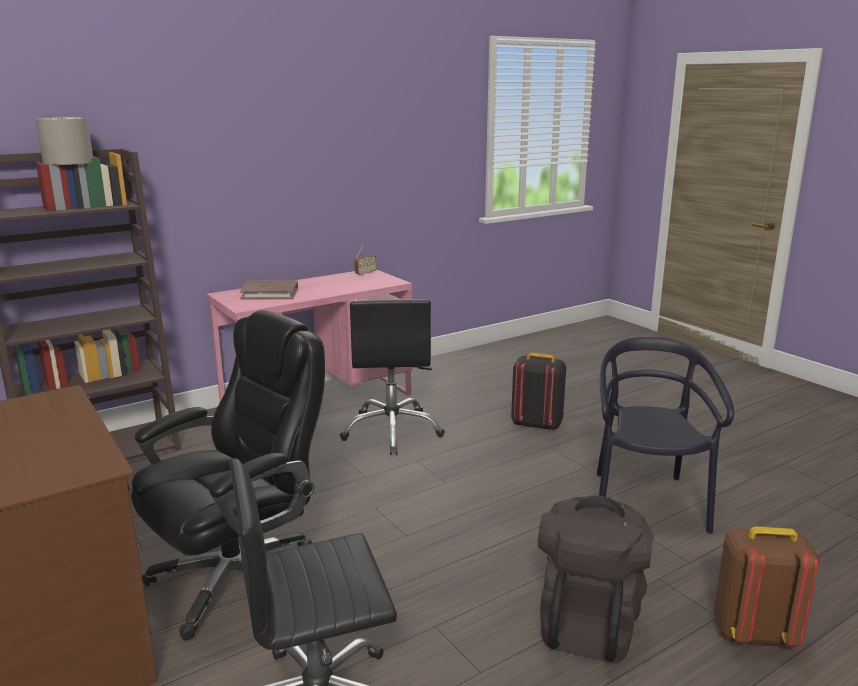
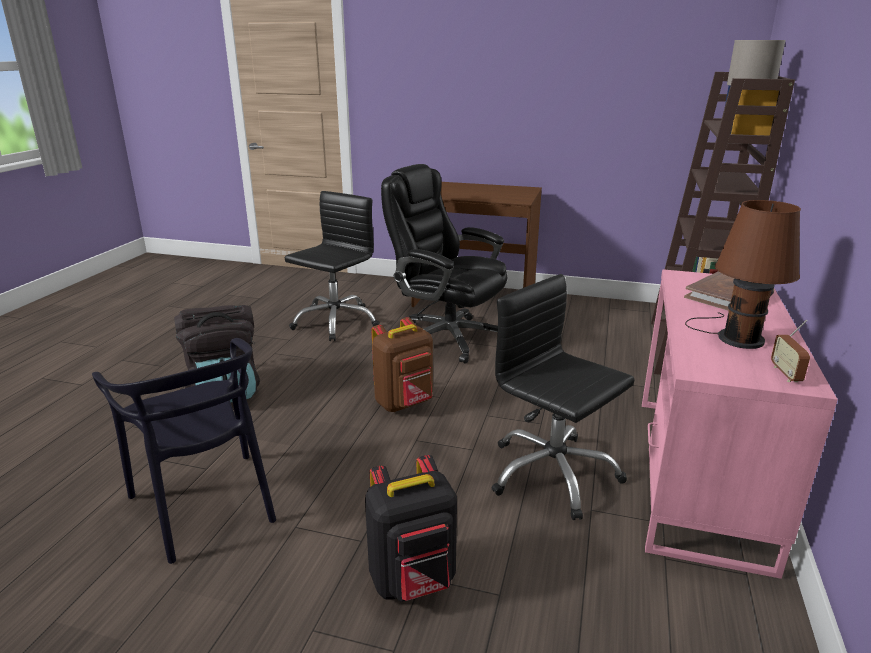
camera: 140 degrees right, 5 degrees up
black office chair [131,310,325,640] -> black office chair turned 120 degrees clockwise [381,164,507,364]
brown backpack [713,526,819,647] -> brown backpack moved to [372,317,433,412]
none -> brown table lamp [685,200,801,349]

